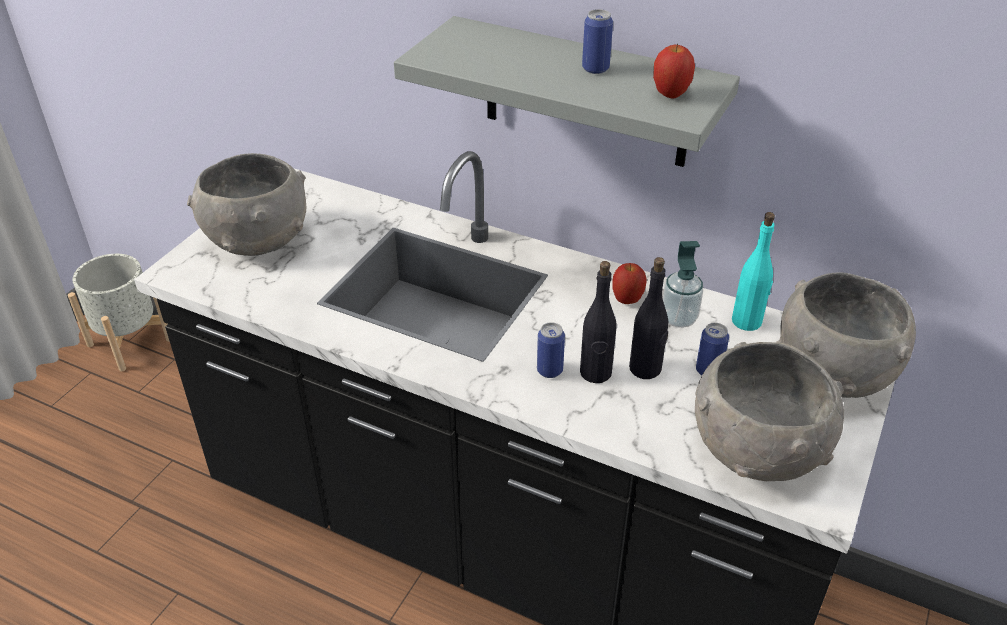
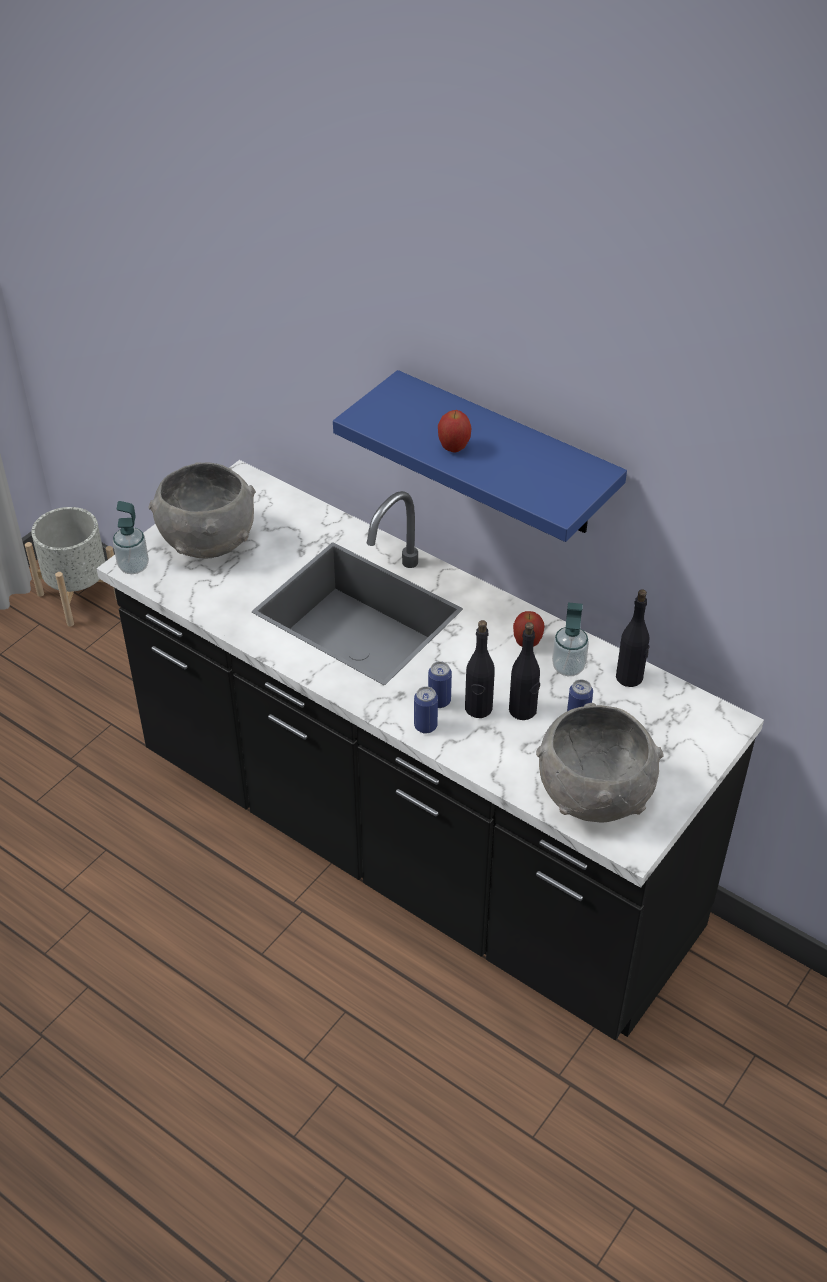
camera: 10 degrees right, 5 degrees up
grey shelf [394,16,740,167] -> blue shelf [333,370,627,542]
can [582,9,613,74] -> can moved to [414,686,438,734]
apple [653,43,695,98] -> apple moved to [438,410,471,452]
turquoise bottle [732,212,775,331] -> black bottle [616,589,650,687]
grey bowl [776,272,916,398] -> none
none -> soap dispenser [113,501,149,574]

